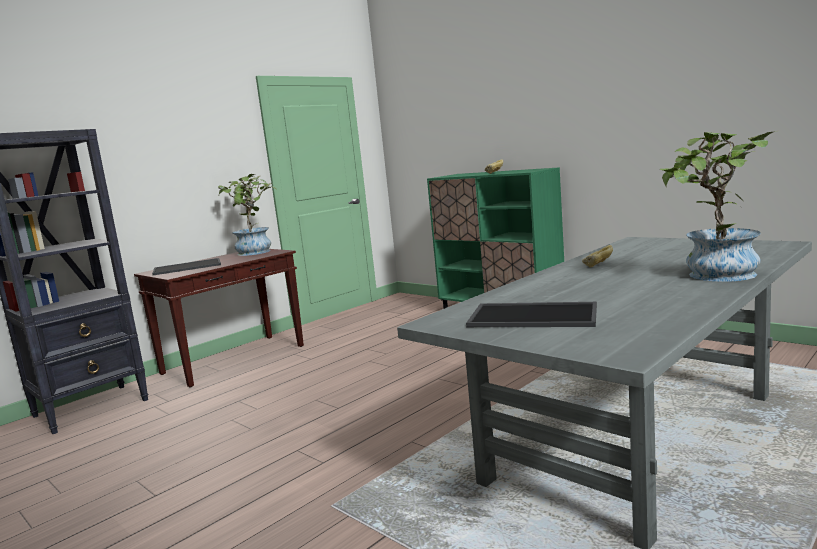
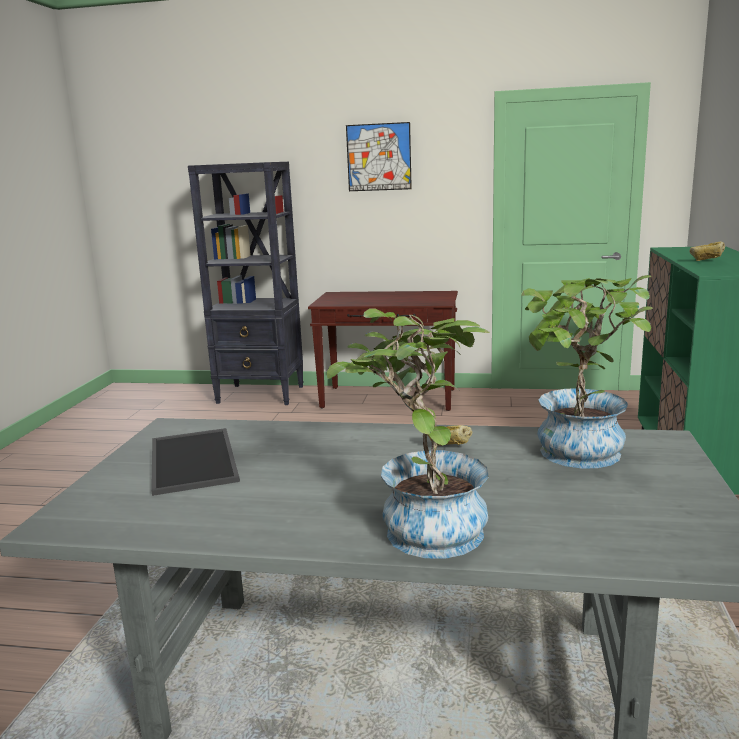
camera: 55 degrees right, 5 degrees up
tray [152,258,221,275] -> none
potted plant [218,174,277,256] -> potted plant moved to [521,275,653,468]
none -> picture [346,122,412,191]

